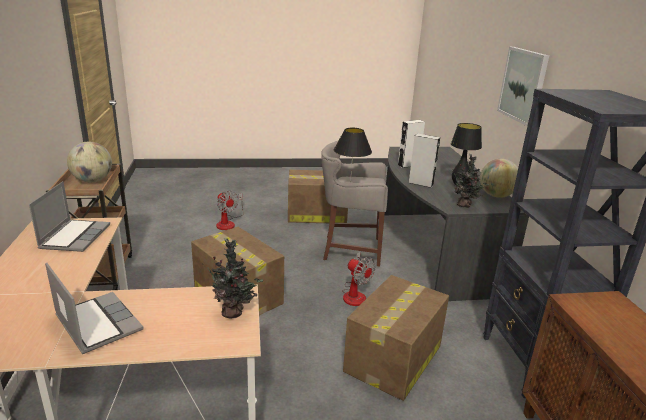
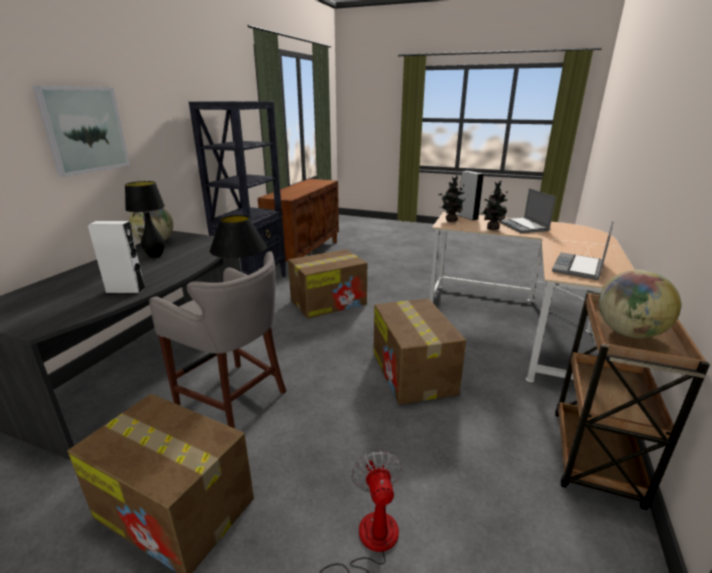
camera: 150 degrees left, 0 degrees up
fan [342,252,376,306] -> none
grey speaker [409,133,440,188] -> grey speaker moved to [457,171,484,220]
potted plant [454,154,489,208] -> potted plant moved to [481,181,509,230]

